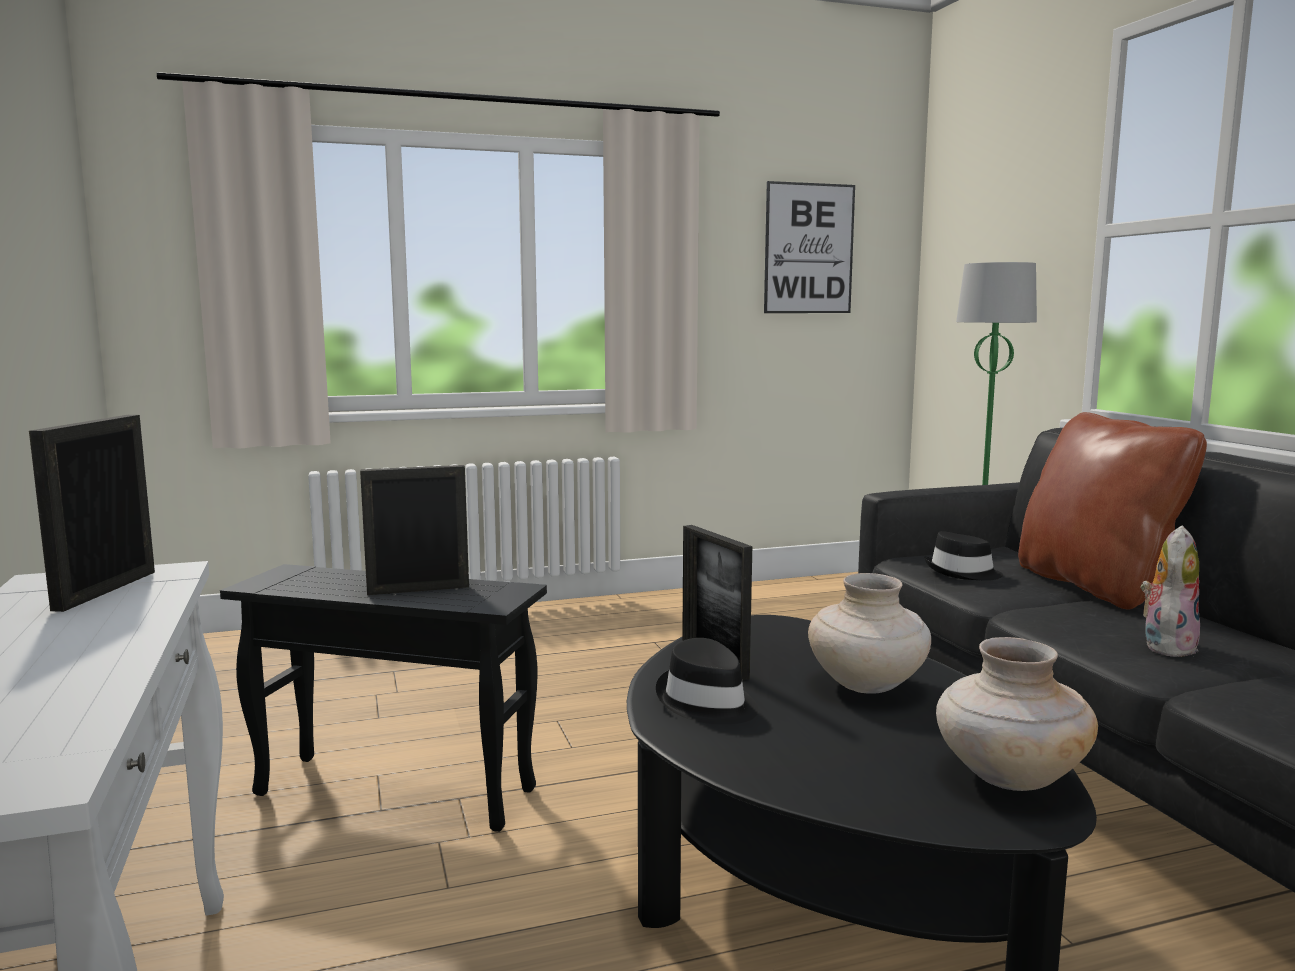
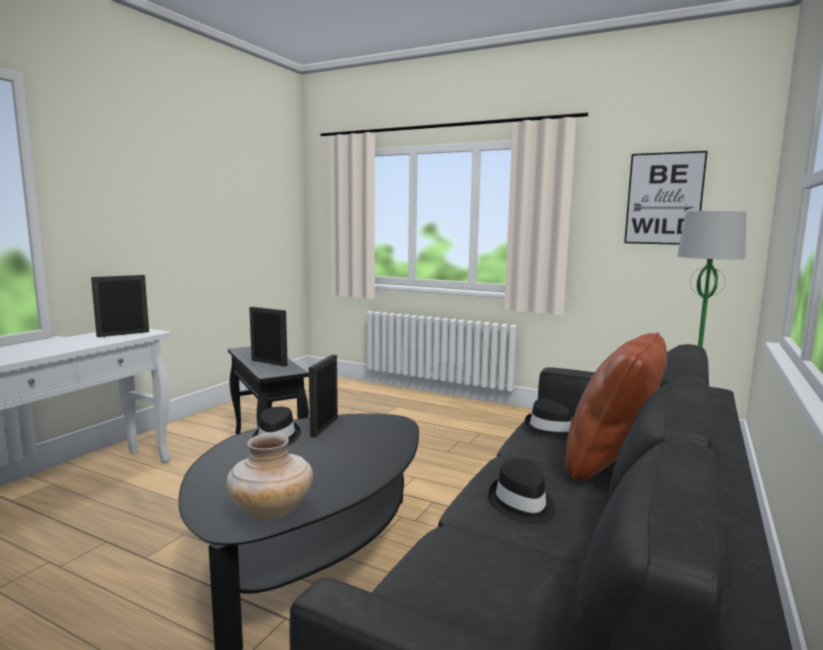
camera: 45 degrees right, 0 degrees up
beige vase [808,573,931,694] -> none
plush toy [1140,525,1200,657] -> black hat [489,459,555,525]

